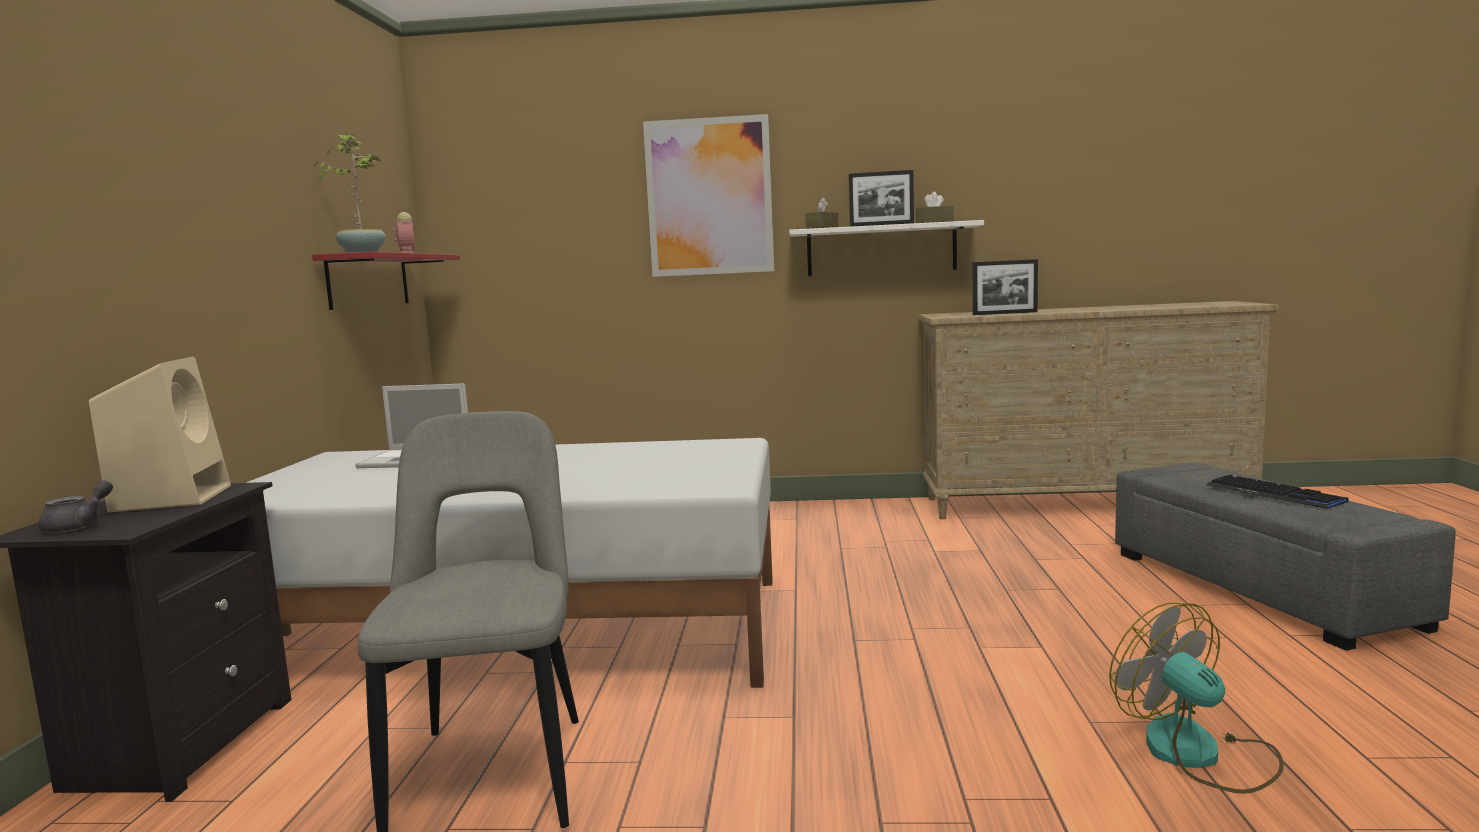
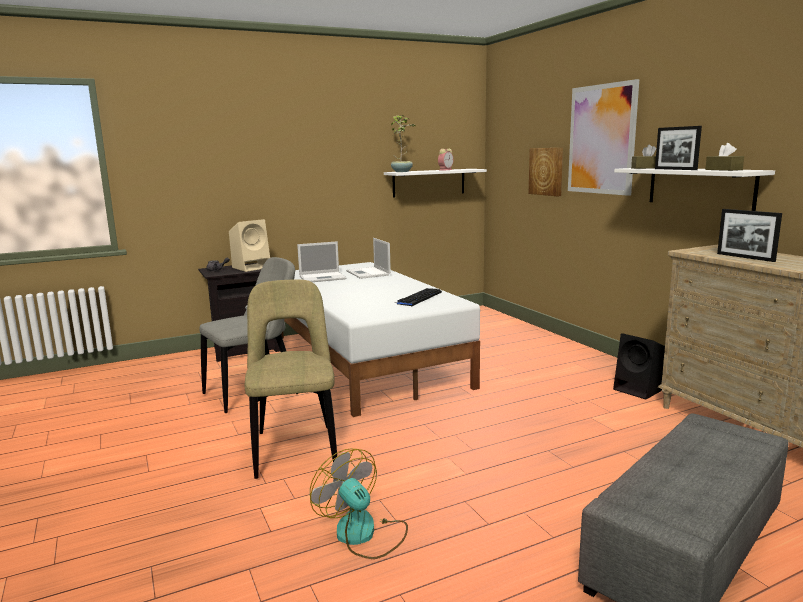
camera: 60 degrees right, 5 degrees up
red shelf [312,252,460,310] -> white shelf [384,169,487,198]
fan [1109,603,1284,794] -> fan turned 75 degrees counterclockwise [310,448,408,559]
keyboard [1206,475,1348,509] -> keyboard moved to [395,288,442,306]
none -> beige chair [245,280,337,479]
none -> laptop [297,241,346,282]
none -> picture [529,148,563,196]
none -> black speaker [613,333,665,400]

